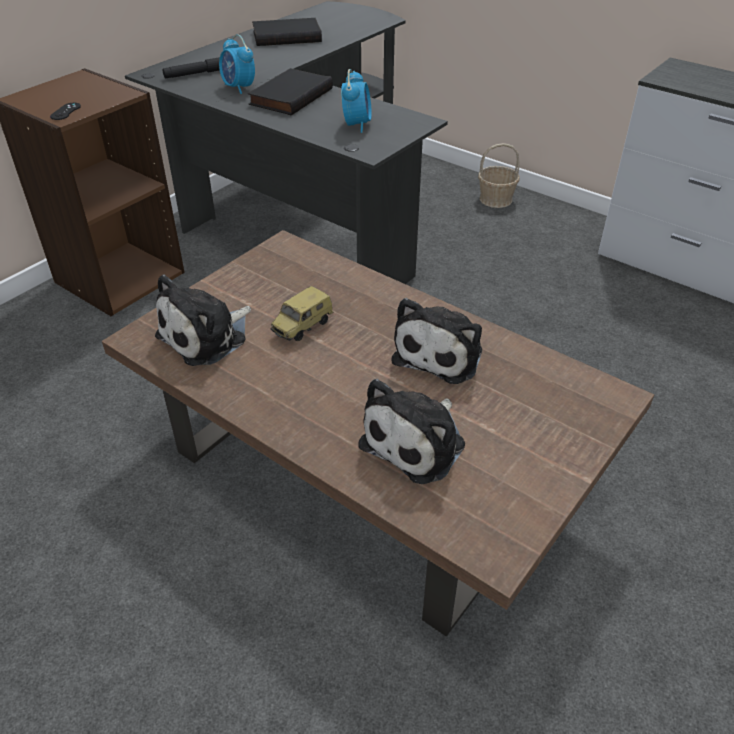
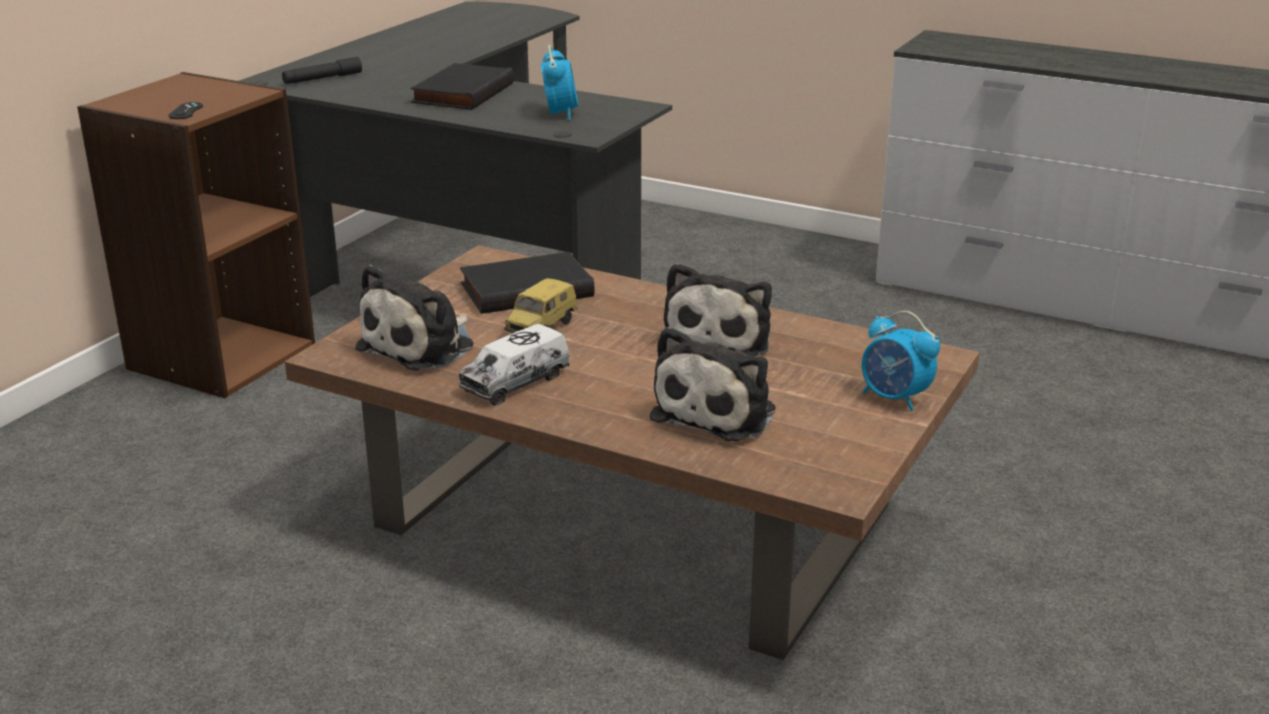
camera: 10 degrees left, 15 degrees down
alarm clock [219,35,255,94] -> alarm clock moved to [862,311,940,411]
black book [252,18,322,46] -> black book moved to [460,252,594,314]
basket [478,143,520,208] -> none
none -> toy truck [459,324,570,406]

